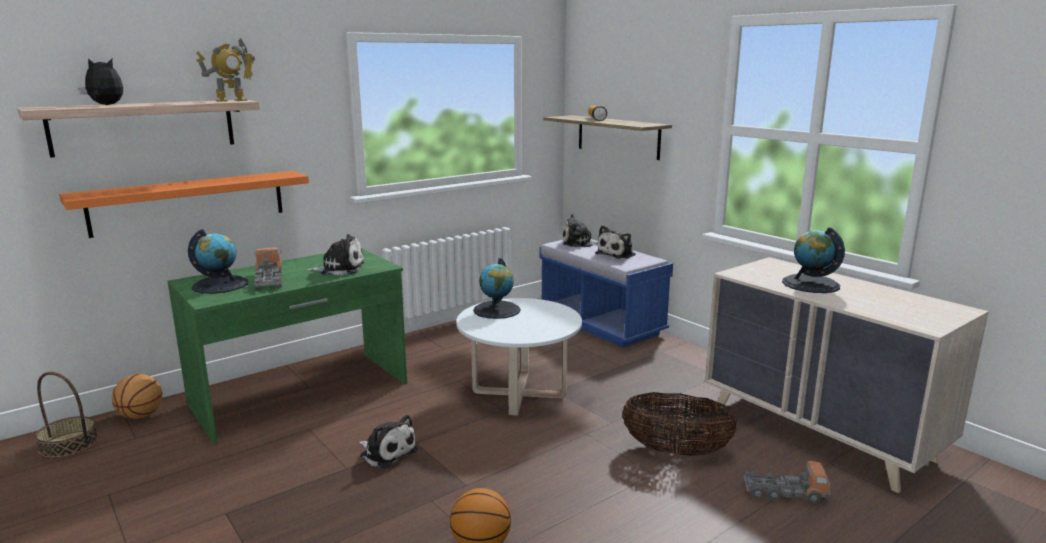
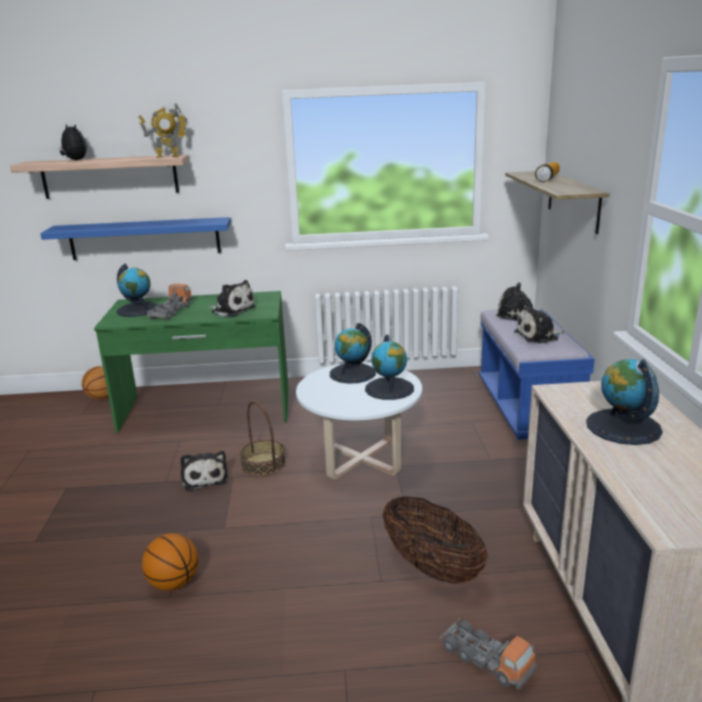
camera: 35 degrees right, 5 degrees up
basket [35,372,99,458] -> basket moved to [240,401,286,476]
orange shelf [59,171,309,238] -> blue shelf [40,217,231,260]
none -> globe [365,335,414,400]

